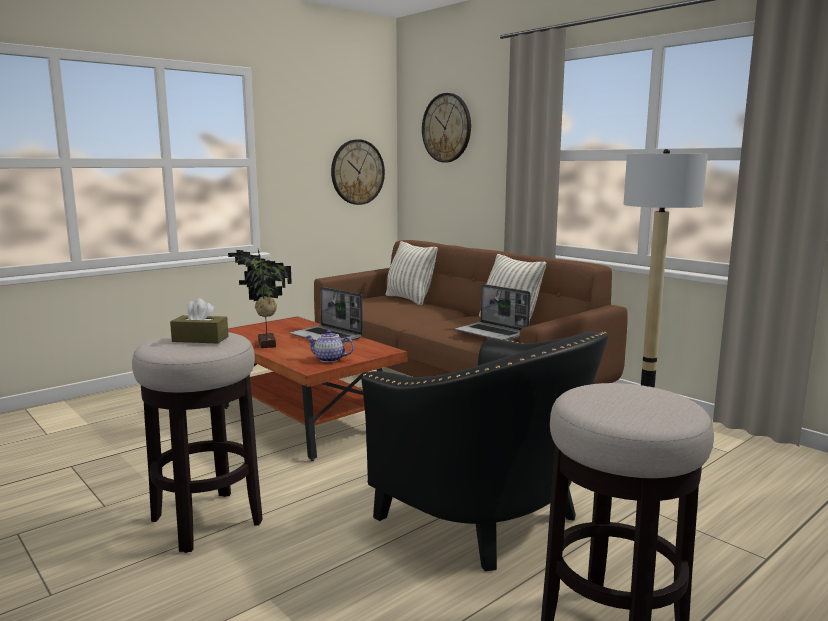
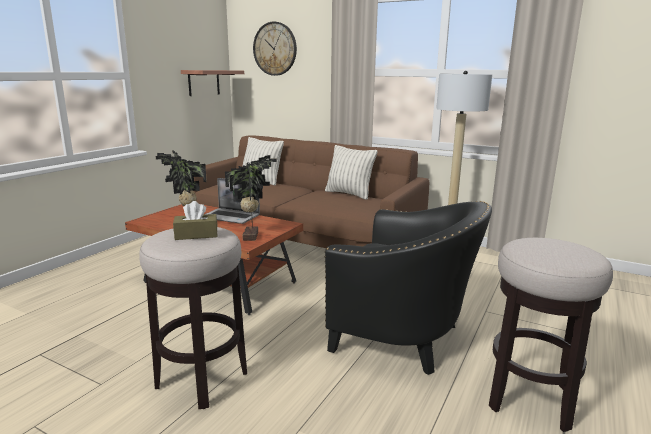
camera: 20 degrees left, 5 degrees up
teapot [305,330,354,362] -> potted plant [225,155,277,241]
wall clock [331,139,385,205] -> shelf [181,70,244,96]
laptop [455,284,531,340] -> none

